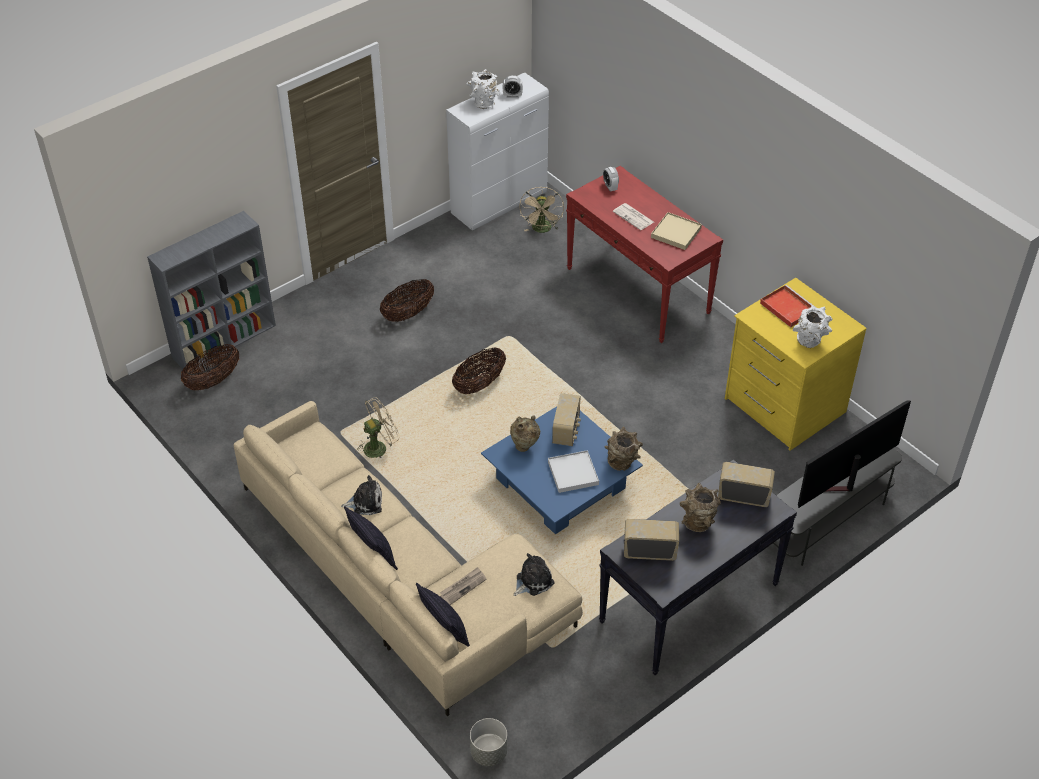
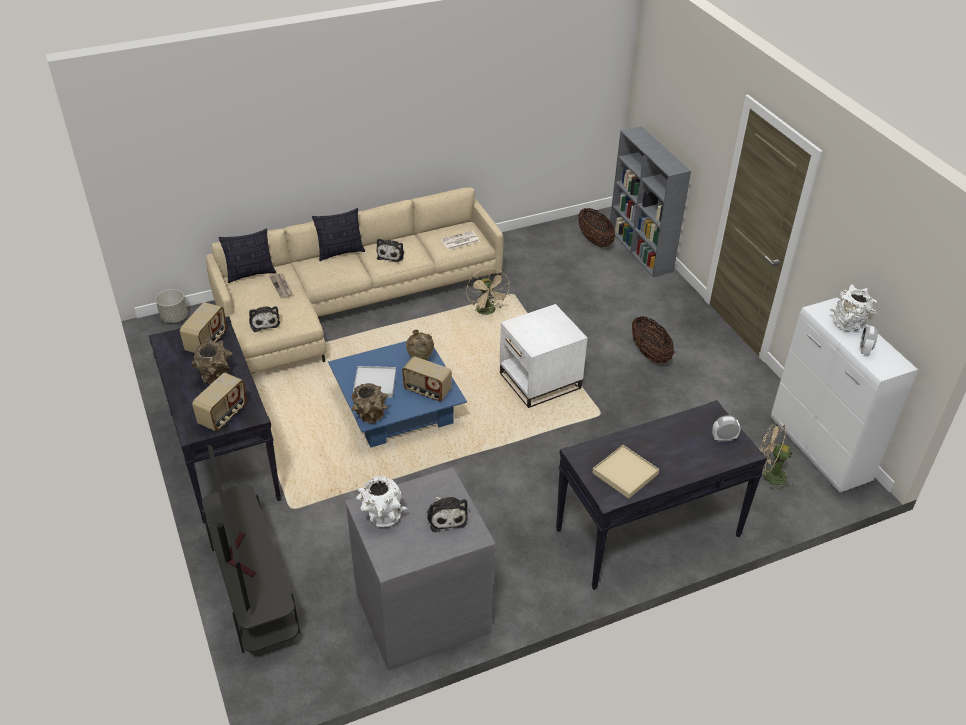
camera: 105 degrees right, 5 degrees down
basket [452,347,506,394] -> white side table [499,304,588,408]
red console table [566,166,723,343] -> black console table [556,400,767,590]
newspaper [613,203,654,230] -> newspaper moved to [441,231,480,250]
yellow dresser [725,278,867,451] -> grey dresser [345,467,496,671]
red tray [760,285,816,327] -> plush toy [427,496,468,532]

